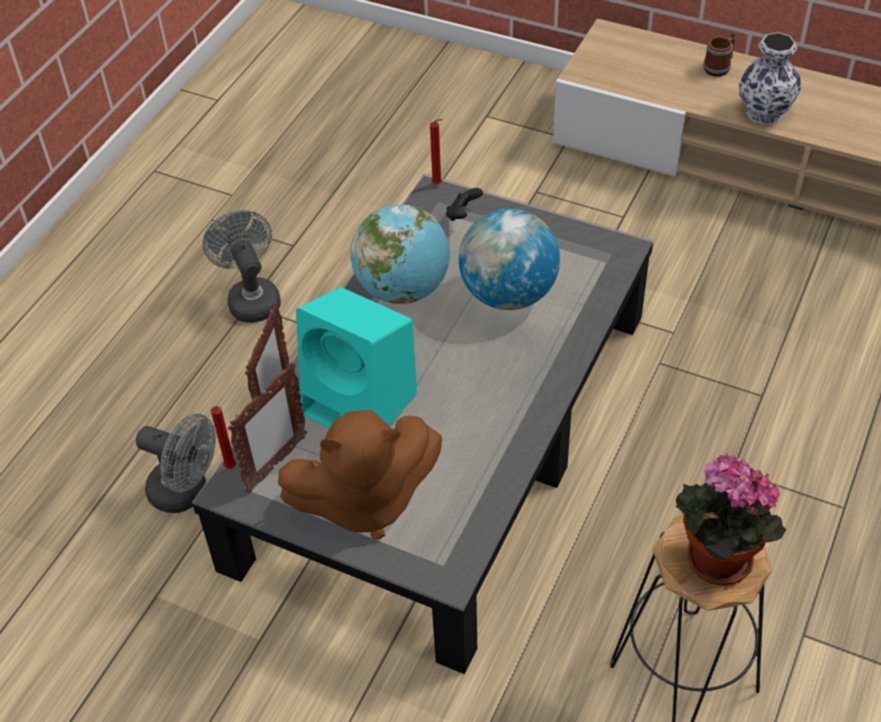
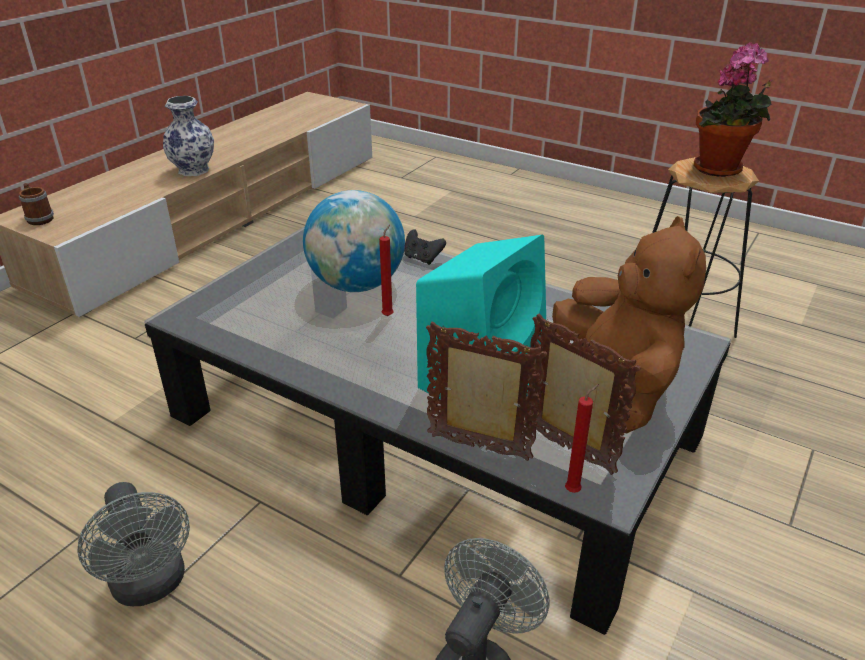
camera: 85 degrees left, 15 degrees down
grey fan [203,210,281,323] -> grey fan turned 105 degrees counterclockwise [77,482,190,606]
globe [350,204,450,304] -> none
red candle [430,119,443,184] -> red candle moved to [379,225,393,316]
black game controller [446,188,483,221] -> black game controller moved to [404,229,446,265]
mug [703,32,736,77] -> mug moved to [19,183,54,225]

